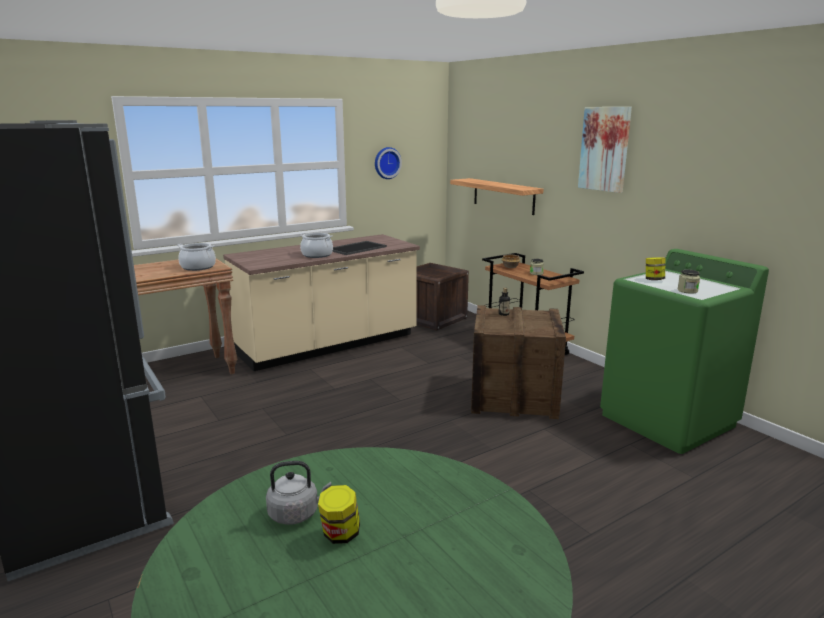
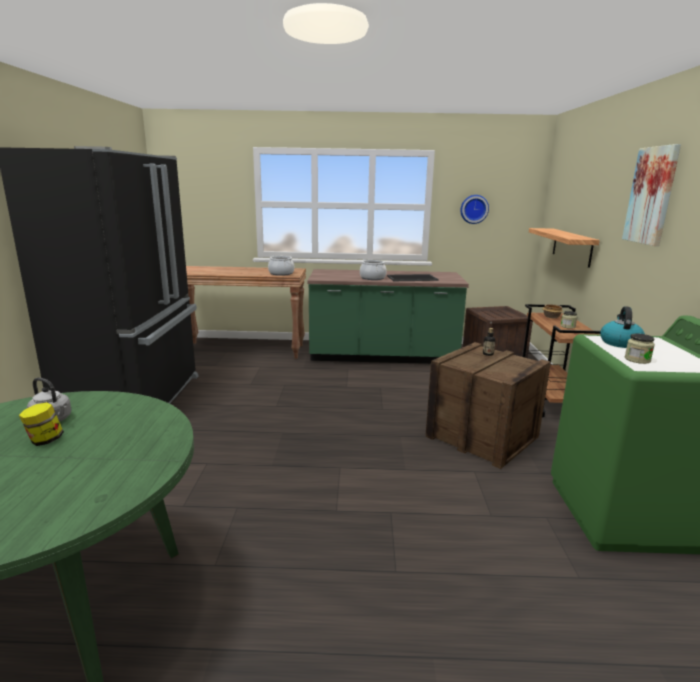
camera: 35 degrees right, 0 degrees up
beige counter [223,234,420,371] -> green counter [307,269,469,364]
jar [646,257,665,280] -> kettle [600,306,645,348]

